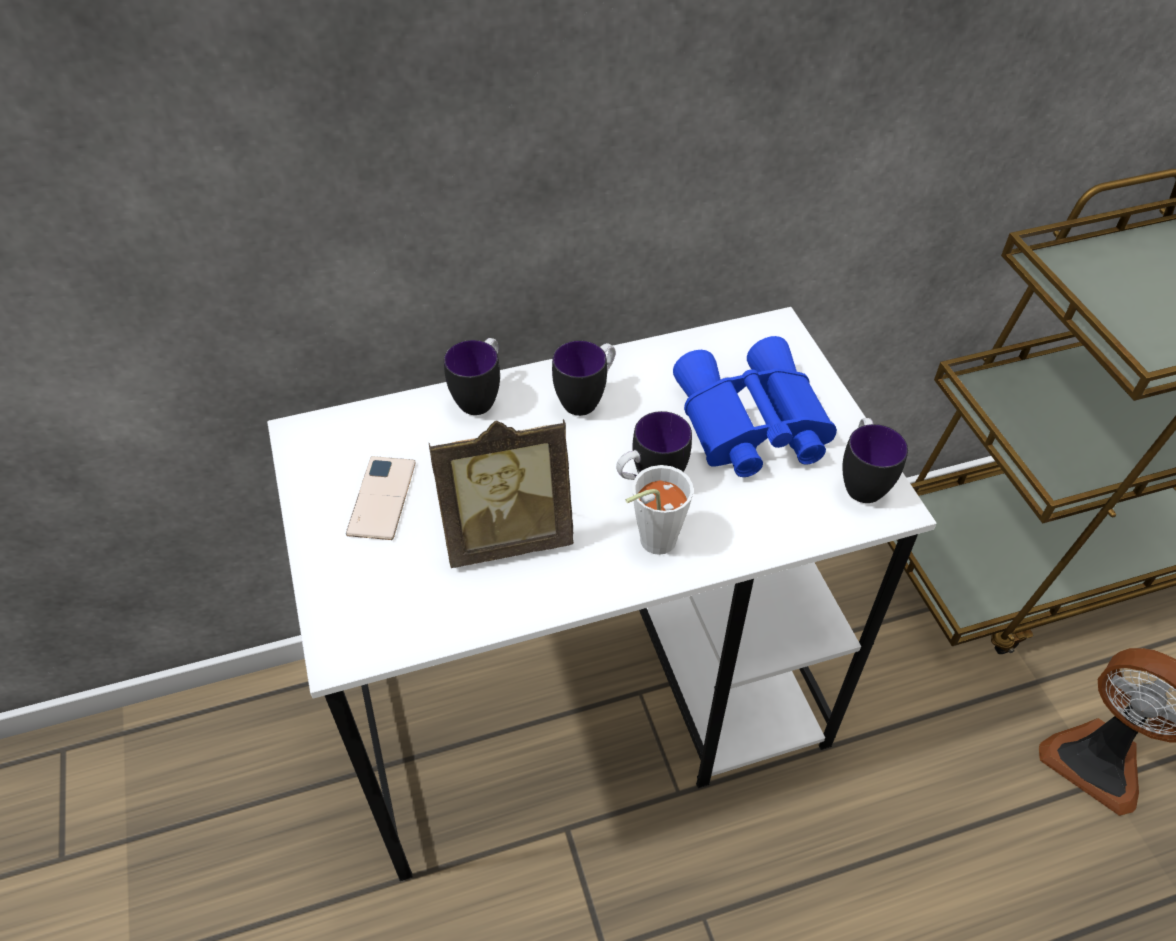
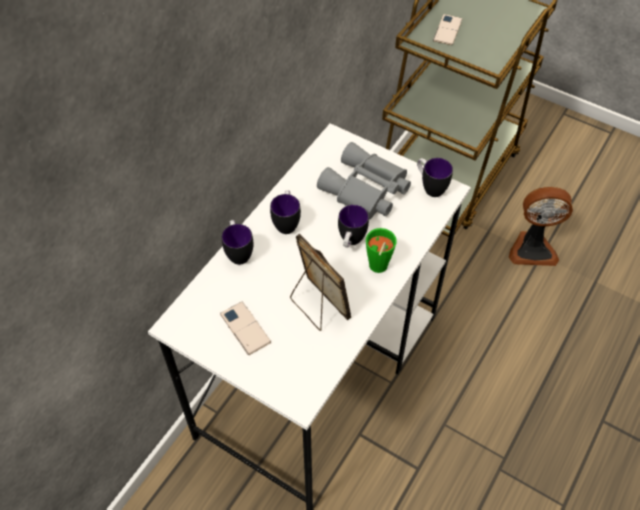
camera: 40 degrees left, 5 degrees up
picture frame [428,419,574,568] -> picture frame turned 75 degrees counterclockwise [290,234,351,331]
white cup [626,465,694,555] -> green cup [366,228,397,273]
blue binoculars [673,336,837,477] -> grey binoculars [317,142,411,219]
none -> phone [433,14,462,45]

